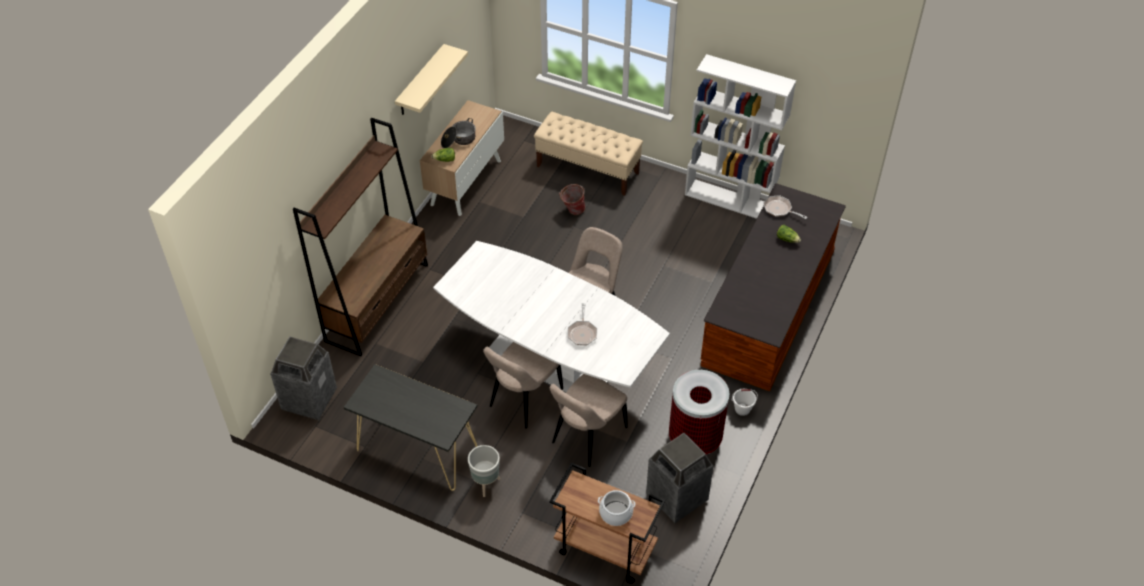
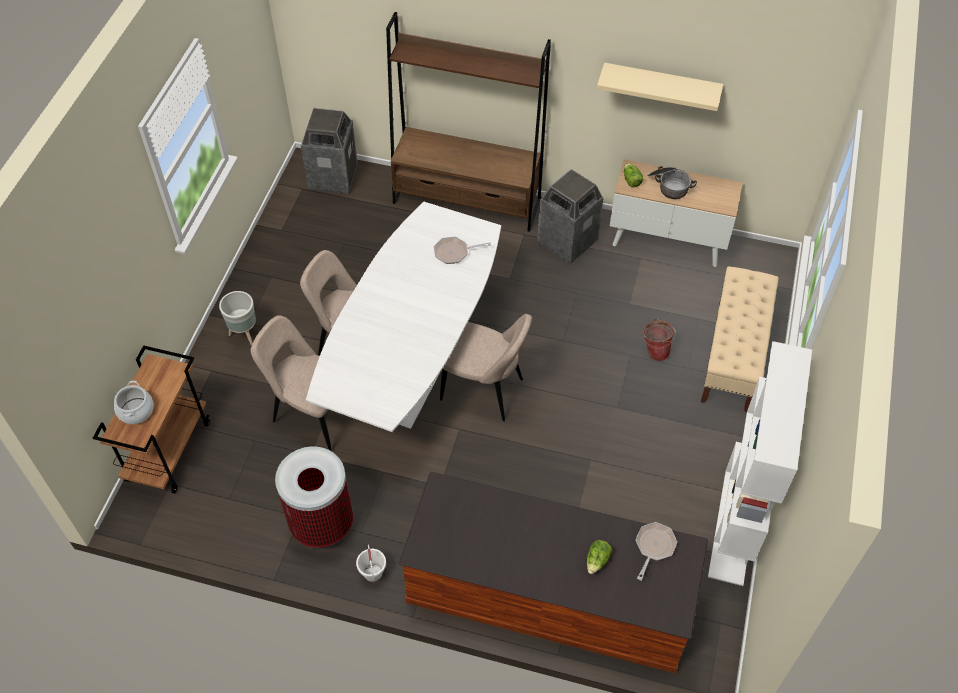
camera: 80 degrees right, 5 degrees up
black console table [344,364,478,491] -> none
frying pan [567,303,597,345] -> frying pan moved to [434,237,491,264]
trash can [646,433,713,523] -> trash can moved to [537,169,604,264]

